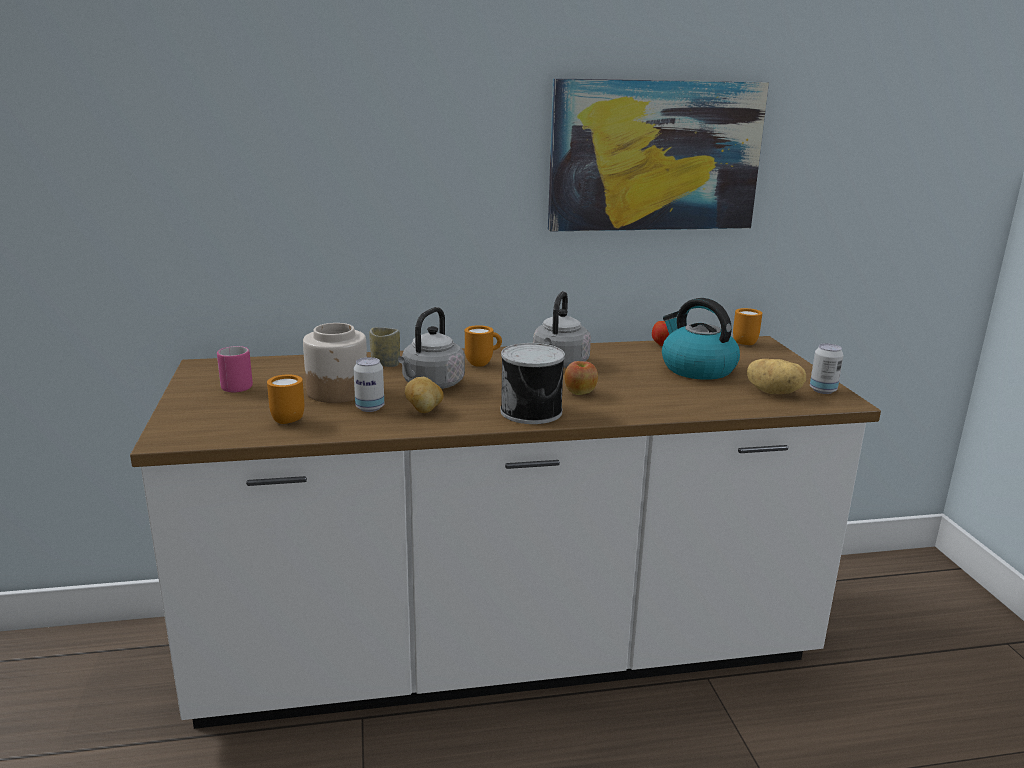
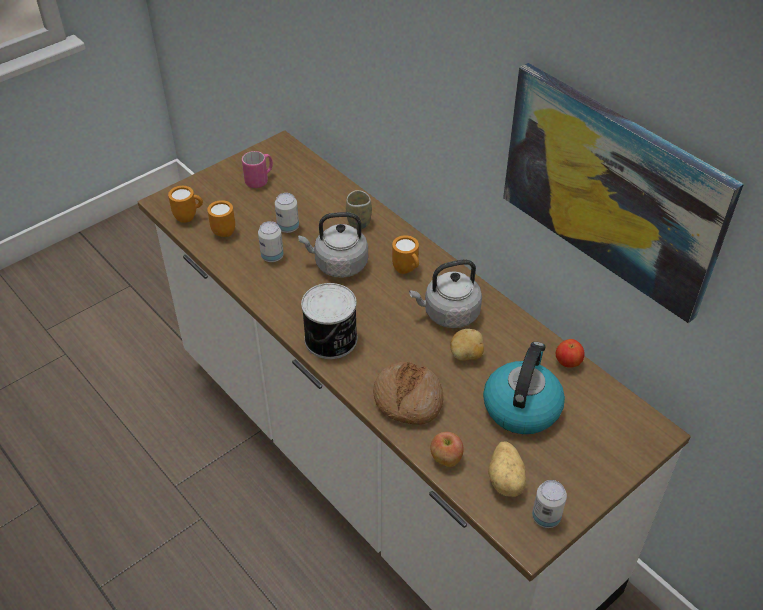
camera: 60 degrees right, 25 degrees up
jar [303,323,367,403] -> can [275,193,299,233]
potato [405,377,444,413] -> potato moved to [450,329,484,361]
apple [564,361,598,395] -> apple moved to [430,432,464,467]
orange mug [733,308,762,345] -> orange mug moved to [168,186,203,223]
none -> bread [373,362,444,425]

